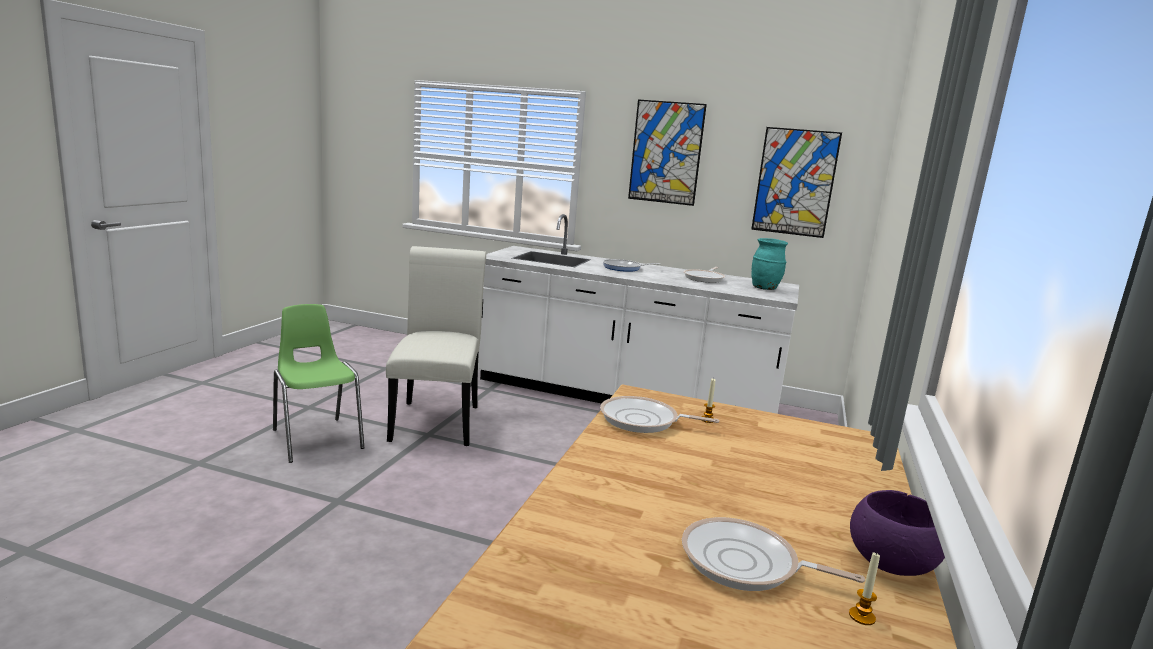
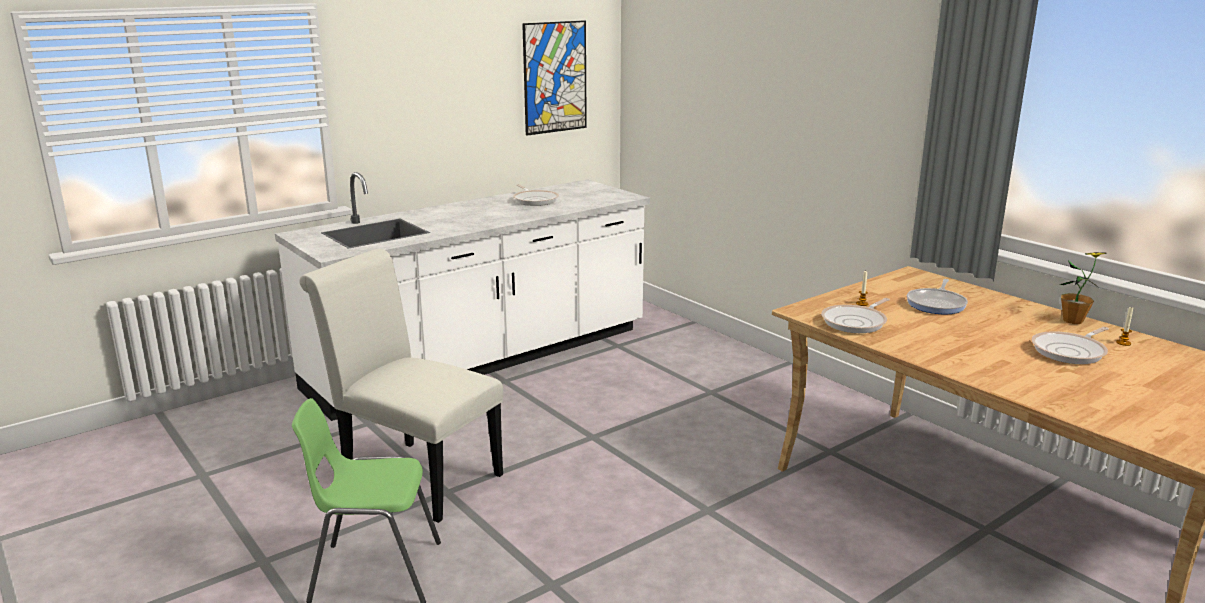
camera: 55 degrees left, 5 degrees up
frying pan [603,259,660,272] -> frying pan moved to [907,279,968,314]
picture [628,99,707,206] -> none
turquoise vase [751,238,788,290] -> none
purple bowl [850,490,945,576] -> potted plant [1059,252,1107,324]

